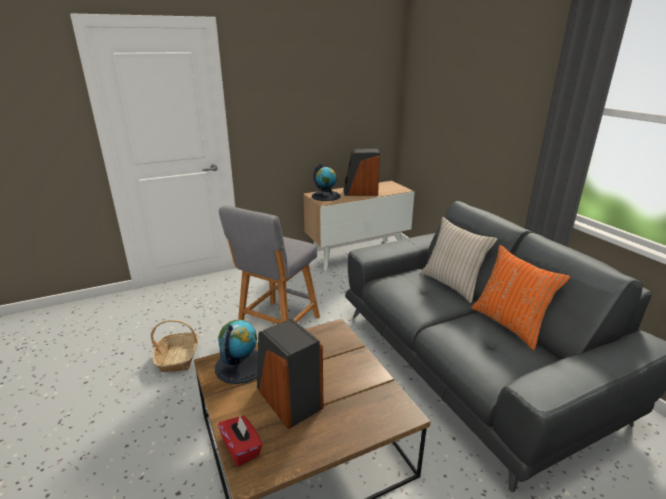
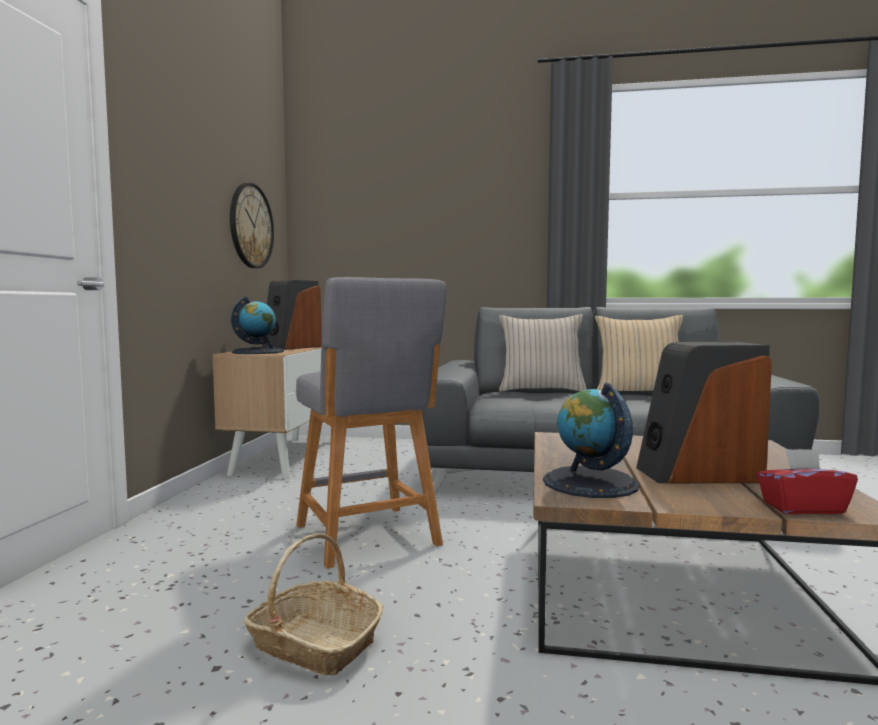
camera: 55 degrees left, 20 degrees down
orange pillow [471,245,570,350] -> beige pillow [595,315,683,391]
none -> wall clock [230,183,274,268]

